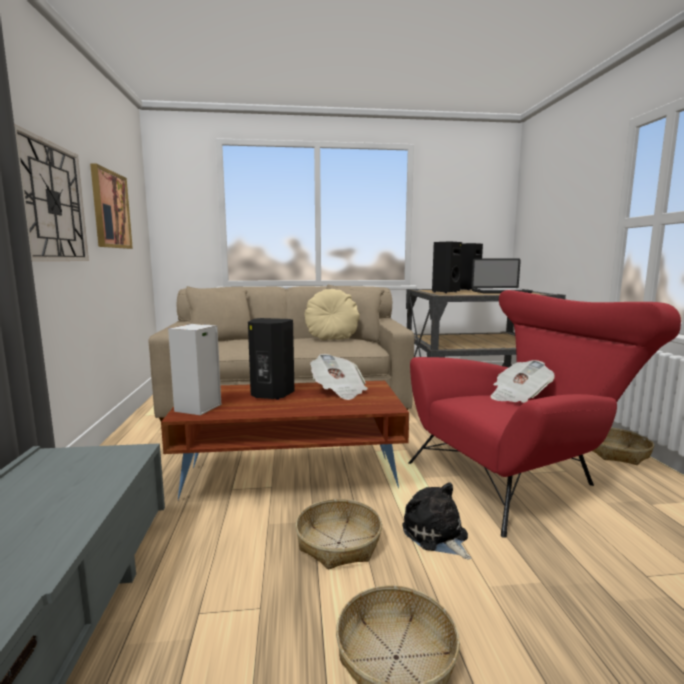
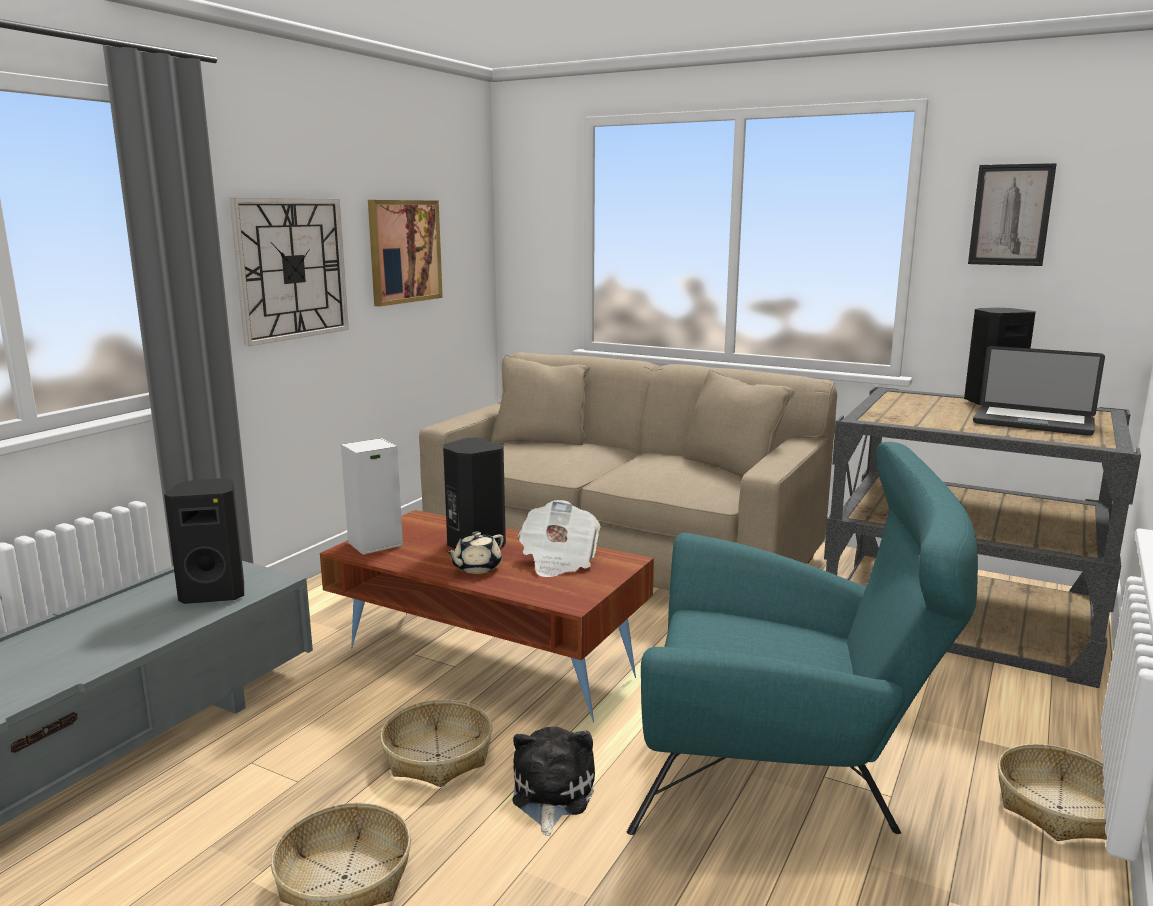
camera: 35 degrees right, 5 degrees up
beige pillow [305,289,360,340] -> none
red armchair [408,290,681,538] -> turquoise armchair [627,442,978,835]
black speaker [432,242,462,293] -> black speaker moved to [164,478,244,604]
newspaper [490,360,555,403] -> none
none -> beige teapot [446,532,504,574]
none -> picture [968,163,1057,266]

